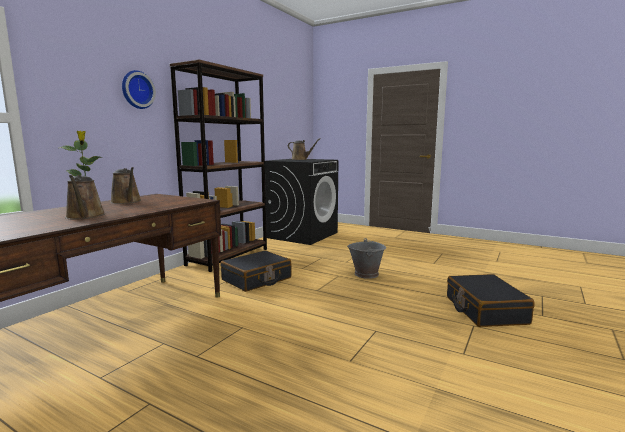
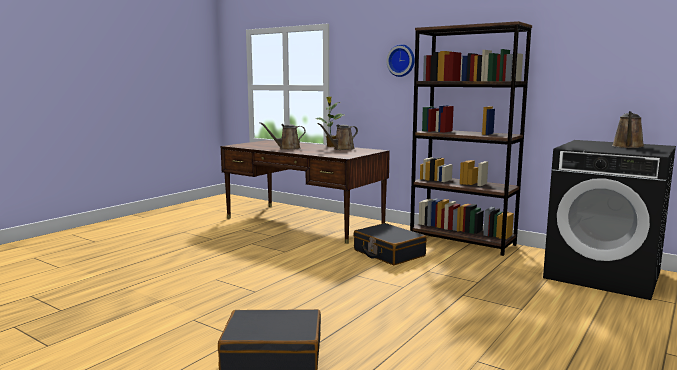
camera: 95 degrees right, 0 degrees up
grey bucket [347,238,386,279] -> none

